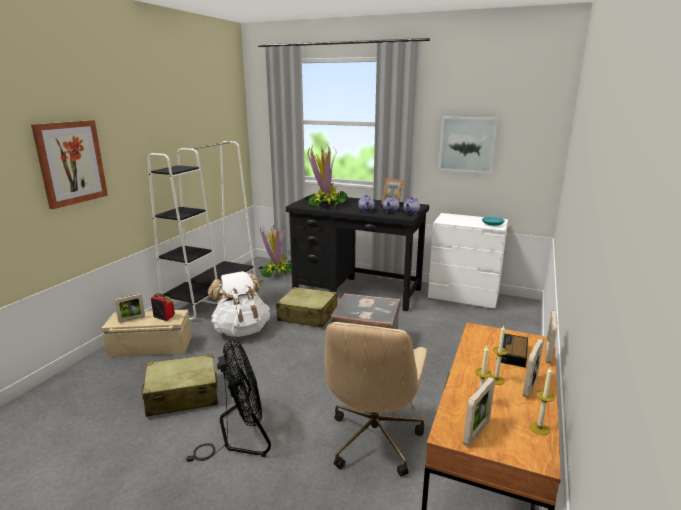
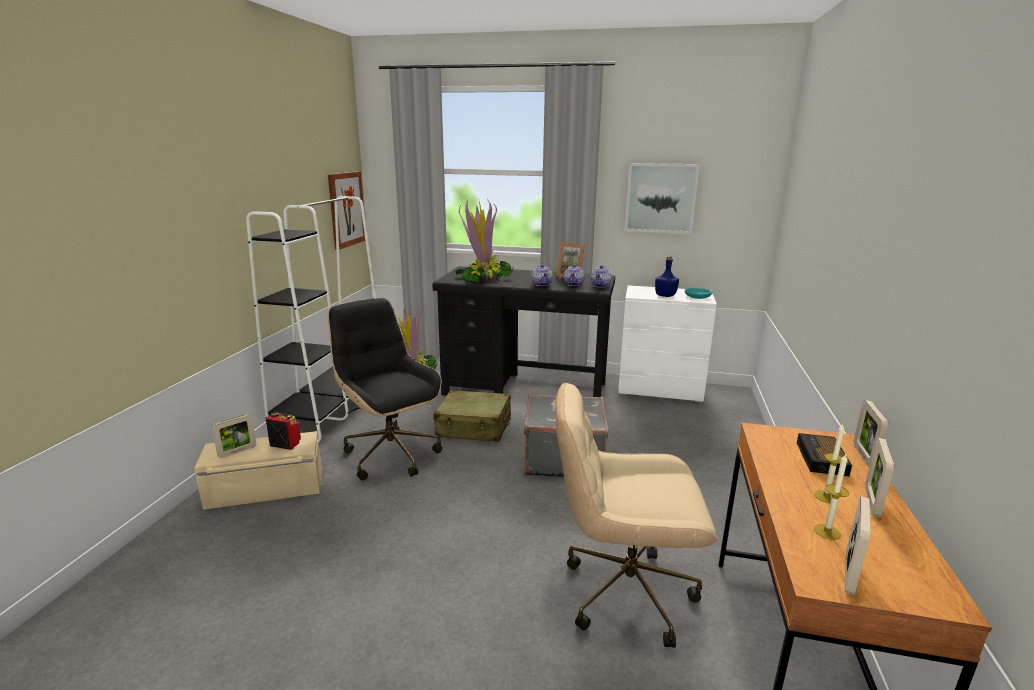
camera: 10 degrees left, 0 degrees up
picture [31,120,108,209] -> picture moved to [328,172,365,250]
beige suitcase [141,354,218,417] -> none
black fan [185,340,271,462] -> none
white backpack [208,271,270,337] -> black office chair [328,298,442,480]
beige office chair [325,322,427,477] -> beige office chair turned 90 degrees clockwise [555,382,718,648]
candle [529,367,554,435] -> none
none -> blue bottle [655,256,679,297]

